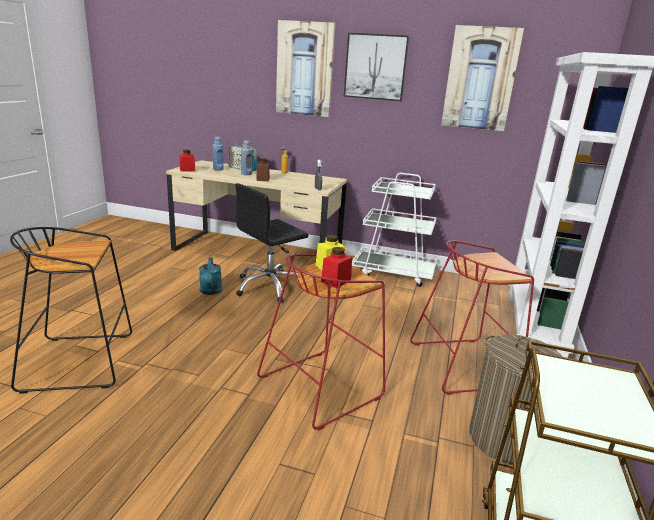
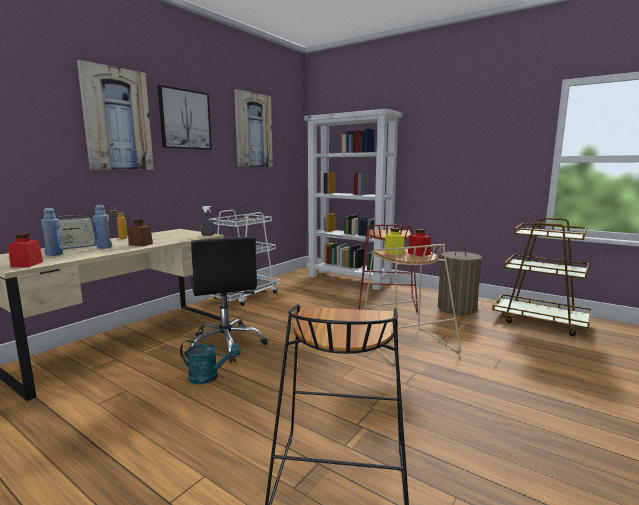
camera: 70 degrees left, 10 degrees down
red stool [257,254,385,431] -> beige stool [364,244,461,365]

